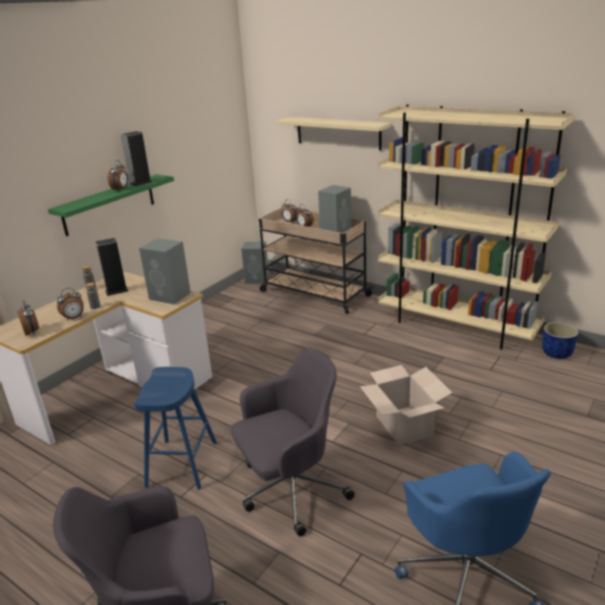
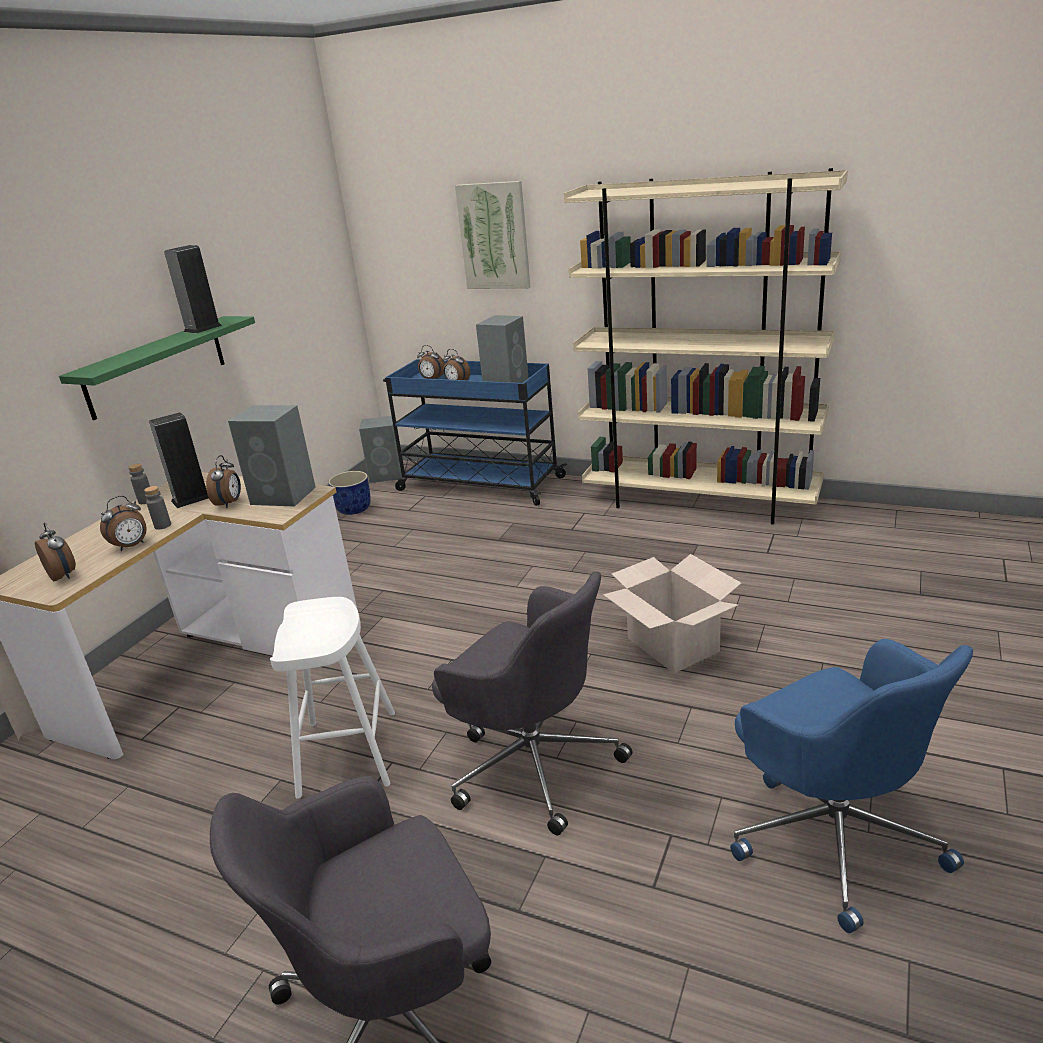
camera: 10 degrees left, 0 degrees up
alarm clock [108,160,128,191] -> alarm clock moved to [206,455,241,508]
blue stool [134,367,217,490] -> white stool [270,597,395,799]
grey office chair [231,348,355,536] -> grey office chair turned 75 degrees clockwise [432,571,633,836]
beige cart [258,207,373,314] -> blue cart [383,359,567,506]
beige shelf [277,117,391,151] -> picture [455,181,530,289]
blue planter [542,322,578,359] -> blue planter moved to [328,471,371,515]

